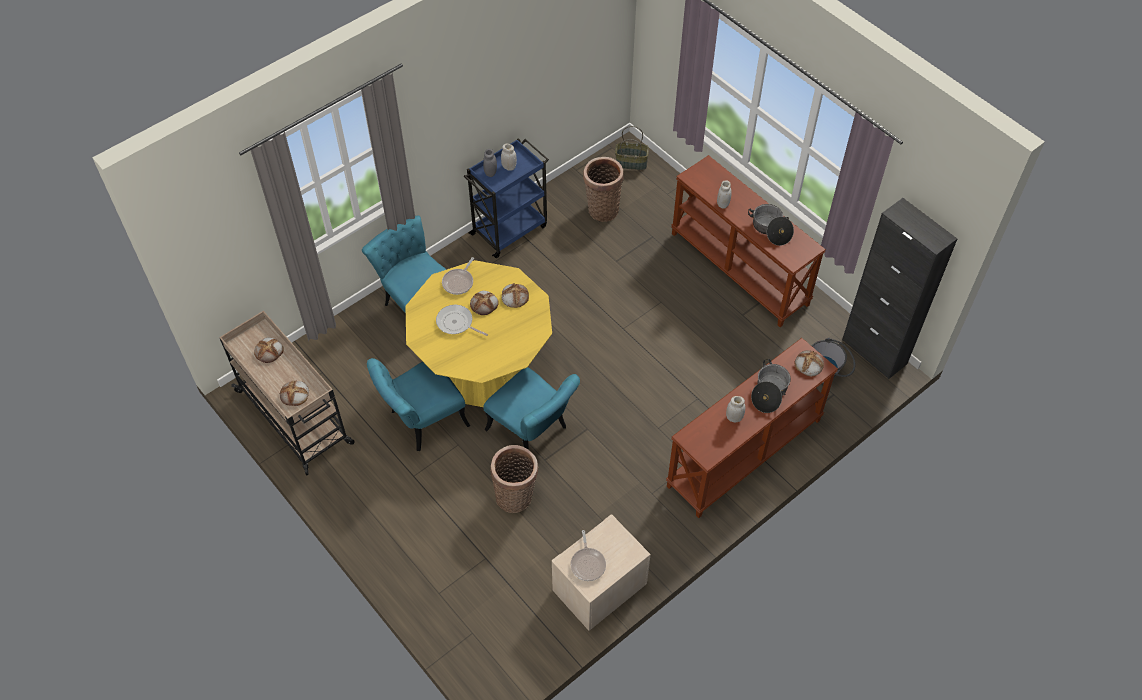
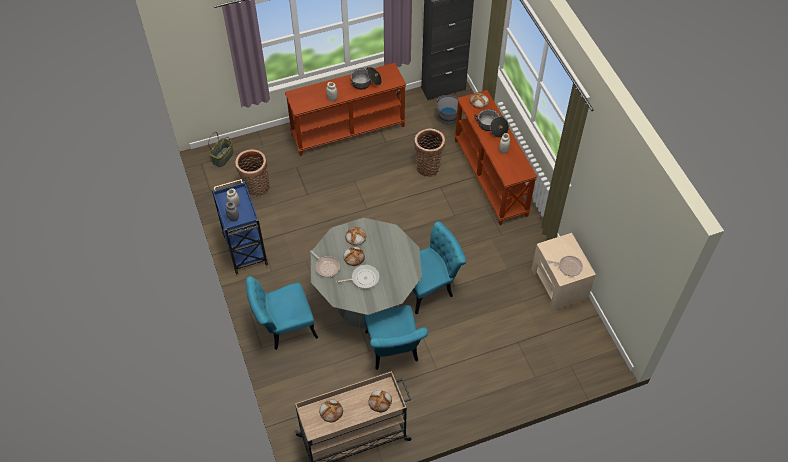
camera: 70 degrees left, 0 degrees up
yellow dining table [405,260,552,407] -> grey dining table [311,218,422,329]
frying pan [436,305,488,336] -> frying pan turned 150 degrees counterclockwise [336,265,380,288]
basket [490,445,538,513] -> basket moved to [414,128,445,177]

